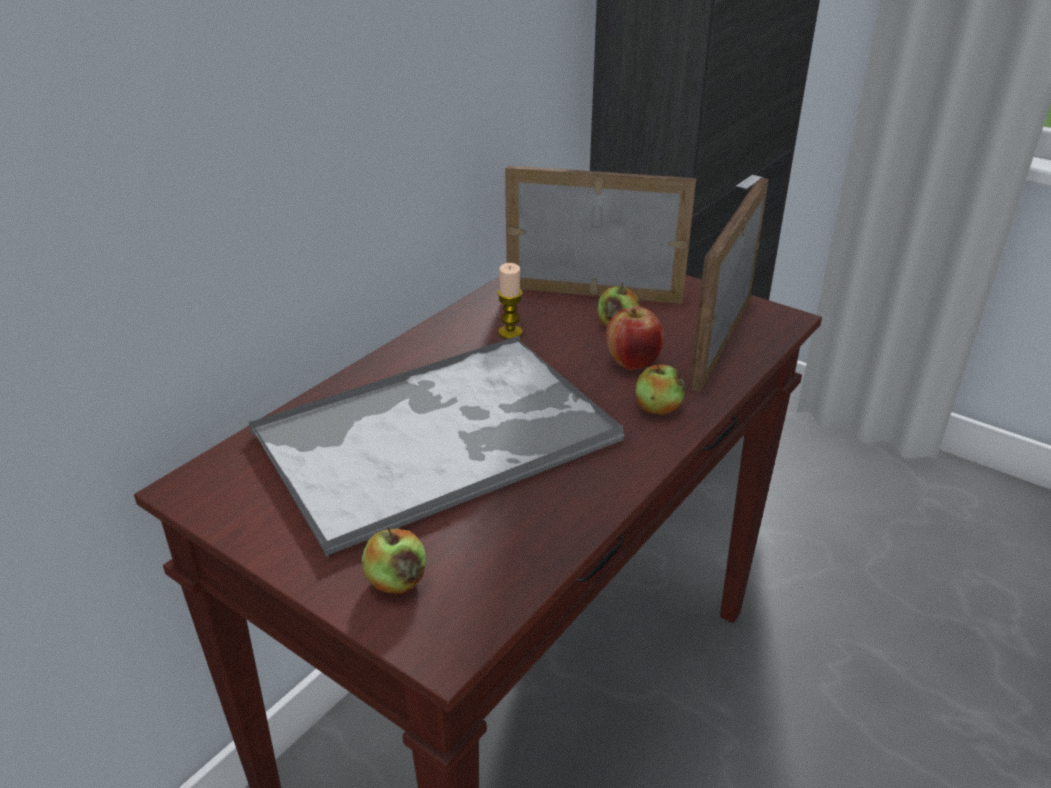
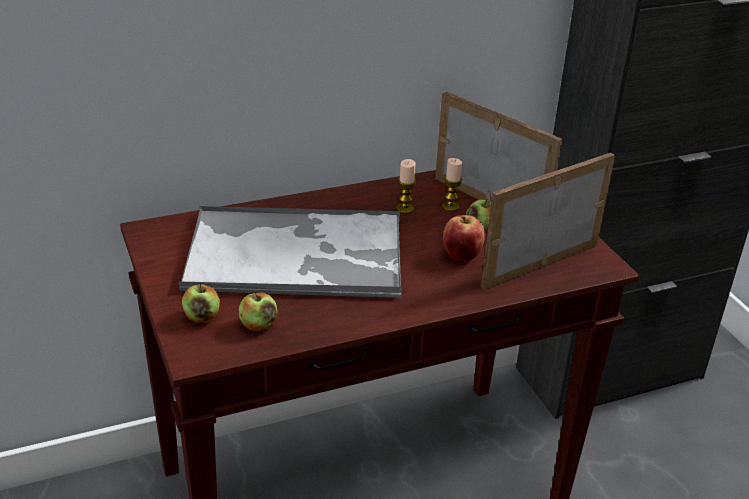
camera: 30 degrees right, 0 degrees up
apple [635,362,685,415] -> apple moved to [239,291,278,331]
none -> candle [442,158,462,212]

